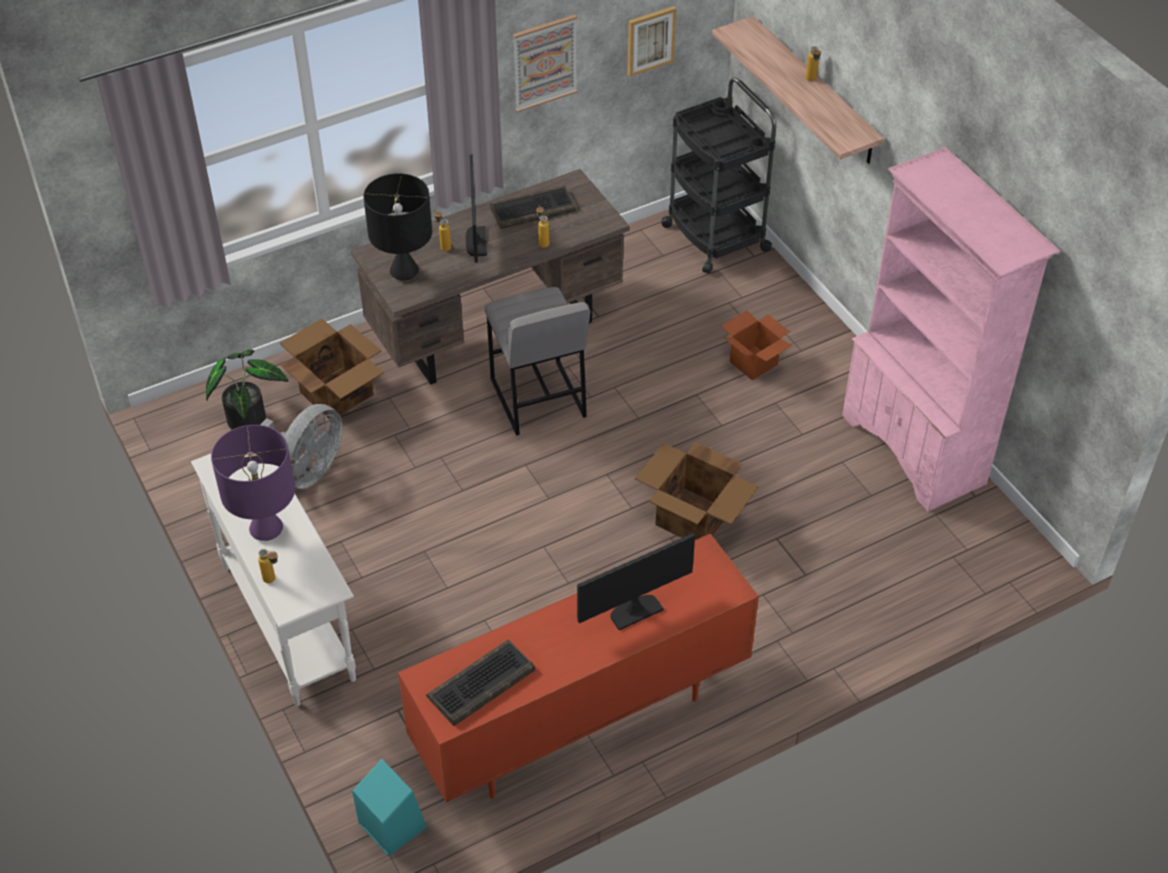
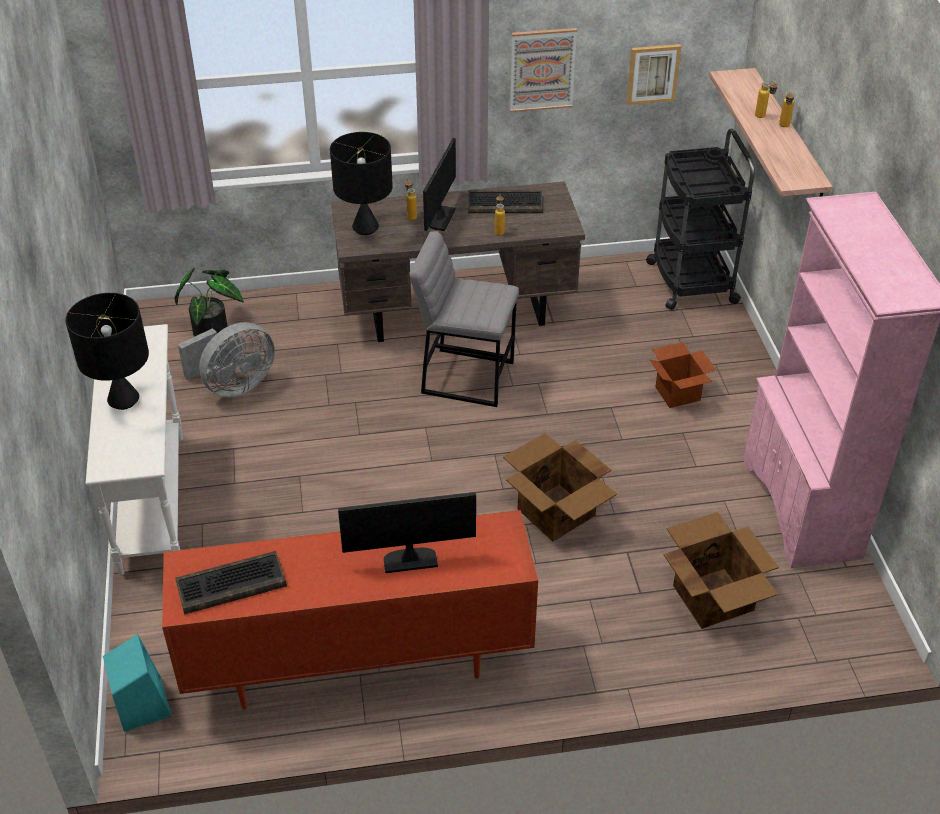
camera: 20 degrees right, 5 degrees down
purple table lamp [211,425,295,541] -> black table lamp [65,293,149,410]
bottle [258,549,278,583] -> bottle moved to [755,81,778,118]
cardboard box [280,319,384,420] -> cardboard box moved to [664,512,779,629]
grey chair [485,287,590,436] -> grey chair turned 105 degrees clockwise [409,231,519,407]

